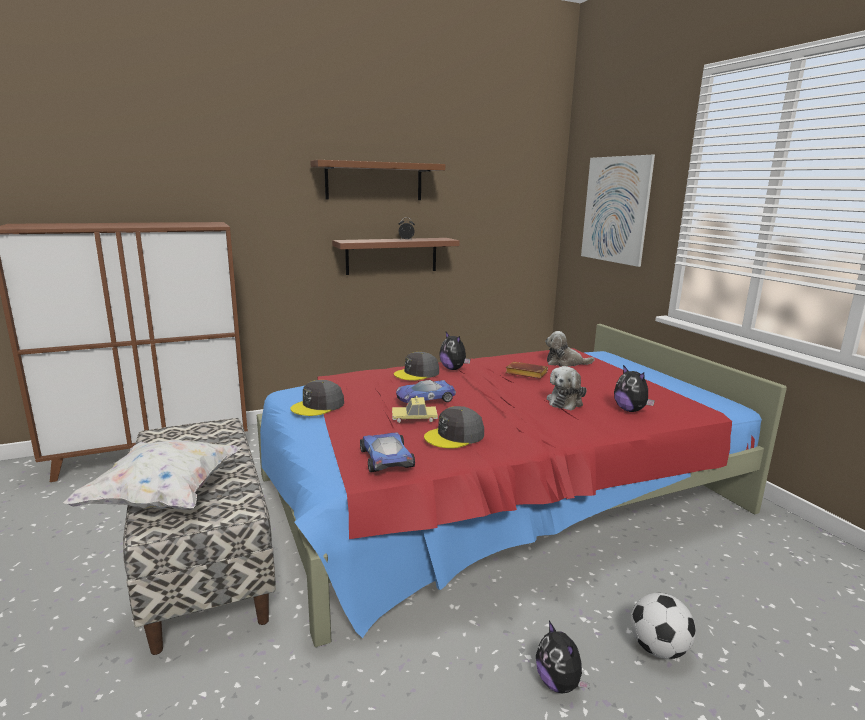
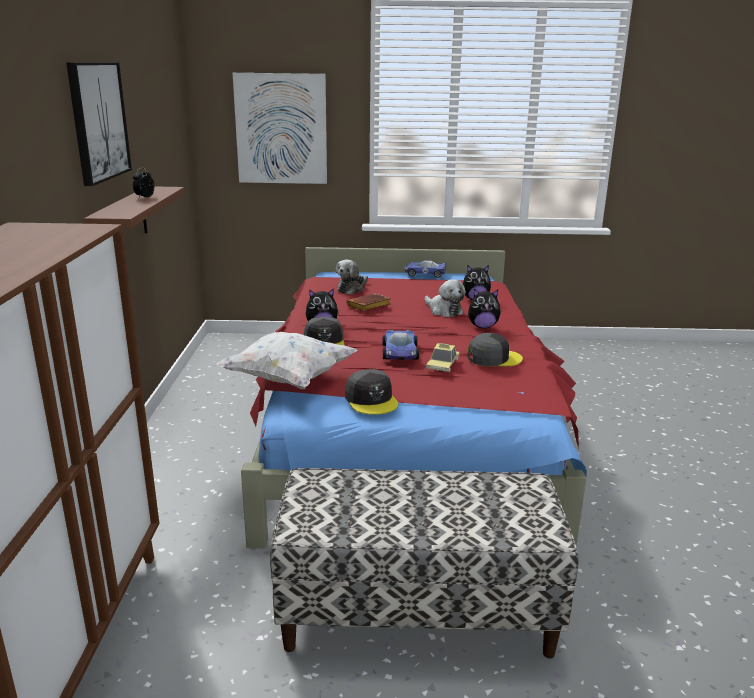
camera: 65 degrees left, 5 degrees up
white pillow [63,440,241,510] -> white pillow moved to [217,332,358,389]
brown shelf [310,160,445,200] -> picture [66,62,132,186]
toy car [360,432,415,472] -> toy car moved to [405,260,447,278]
grey cap [424,406,484,449] -> grey cap turned 90 degrees counterclockwise [467,333,523,367]
plush toy [536,621,590,694] -> plush toy moved to [468,289,501,328]
football [631,593,696,659] -> none

